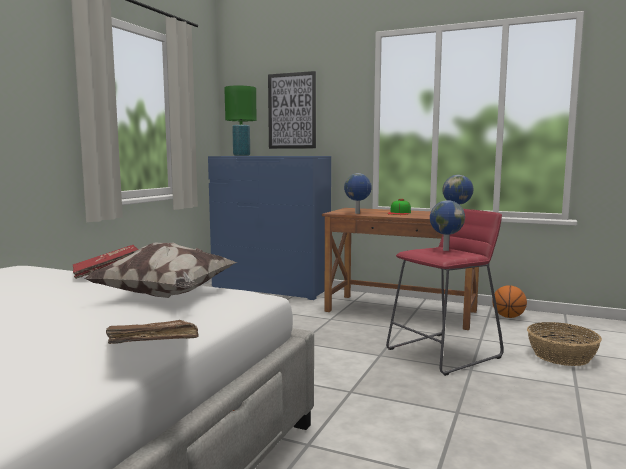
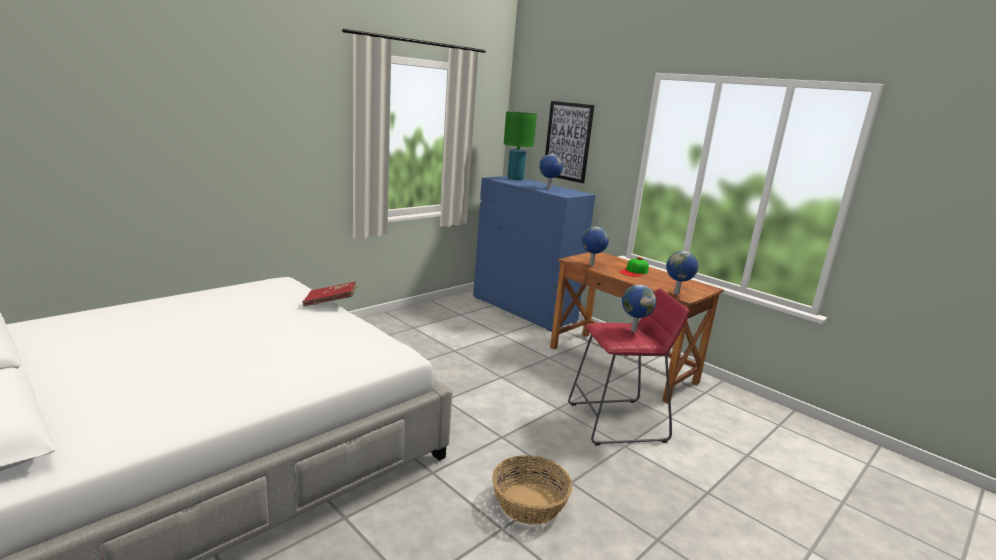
camera: 20 degrees right, 10 degrees up
pillow [84,243,237,298] -> none
brown book [106,320,199,344] -> none
basketball [492,285,527,318] -> none
basket [527,322,602,366] -> basket moved to [492,455,572,525]
none -> globe [539,154,563,190]

